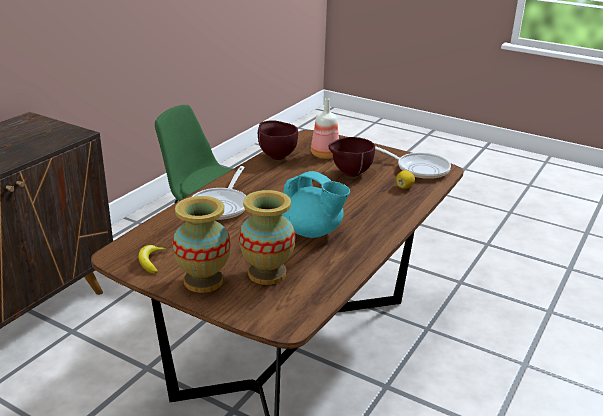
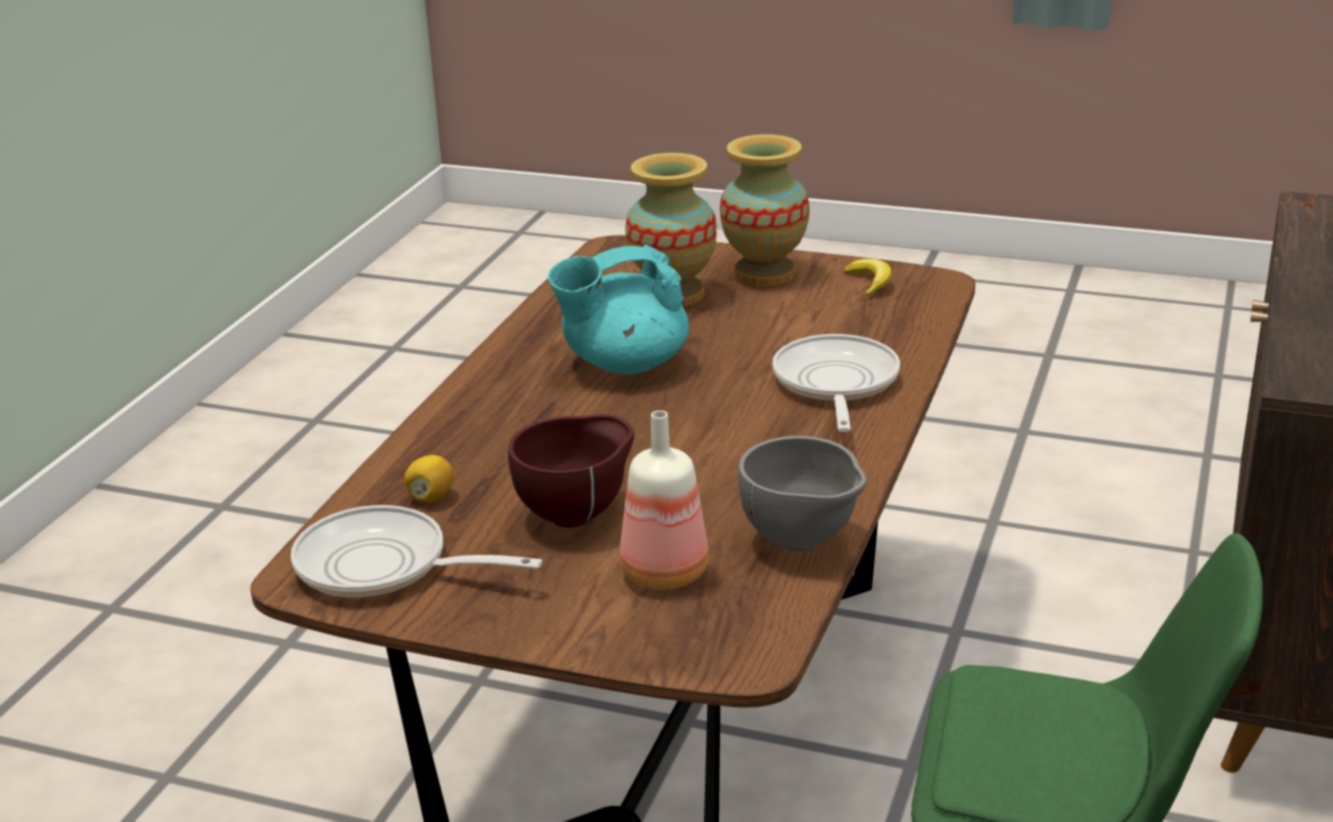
camera: 170 degrees right, 0 degrees up
brown bowl [258,120,298,160] -> grey bowl [738,436,866,552]
turquoise teapot [282,171,350,238] -> turquoise teapot turned 45 degrees counterclockwise [548,245,689,374]

